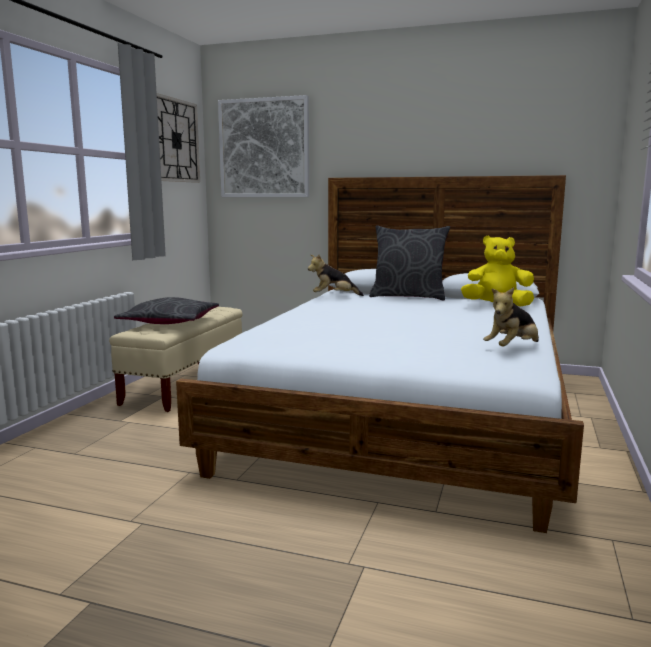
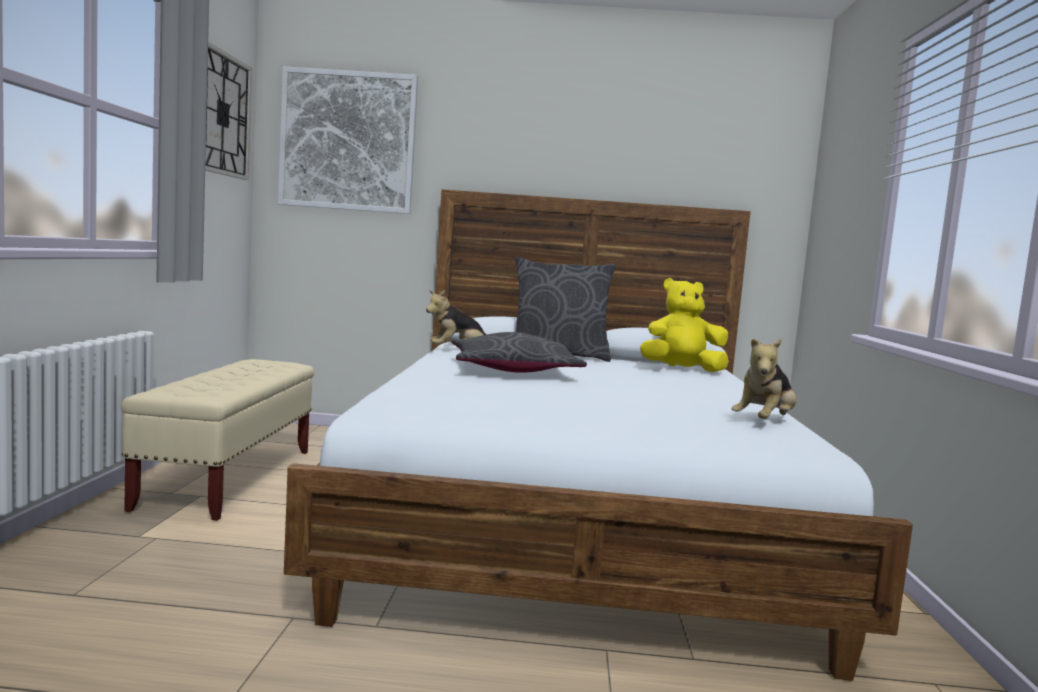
camera: 15 degrees left, 5 degrees down
grey pillow [114,297,219,324] -> grey pillow moved to [451,332,587,373]

